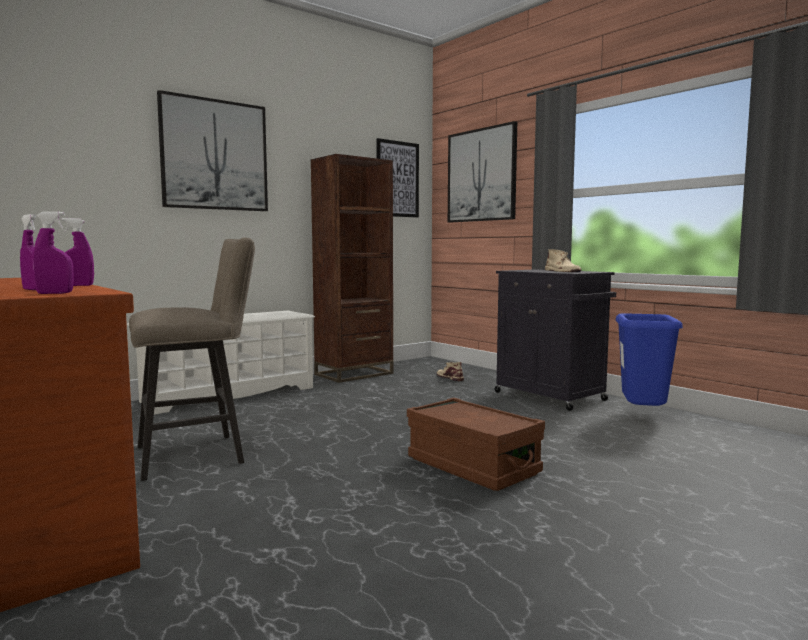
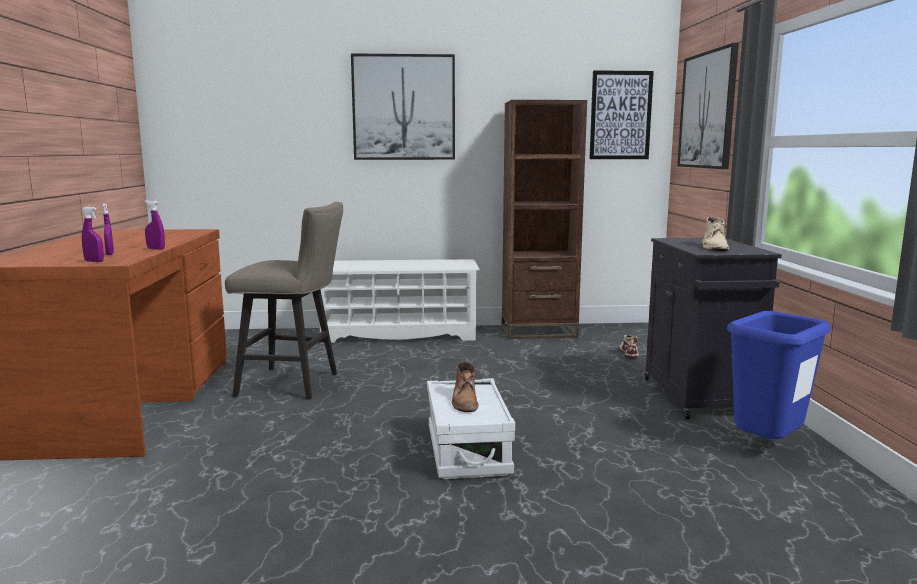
camera: 35 degrees right, 5 degrees up
brown storage box [407,398,545,491] -> white storage box [427,378,515,479]
none -> brown boot [452,362,478,412]

